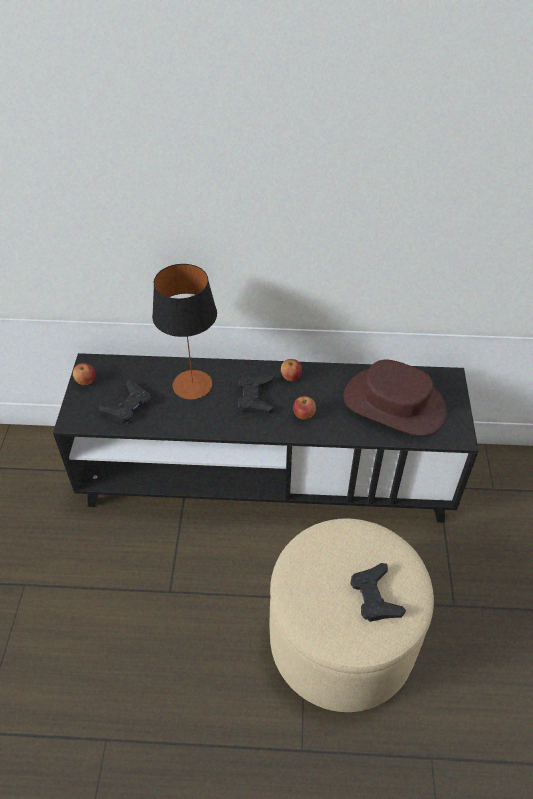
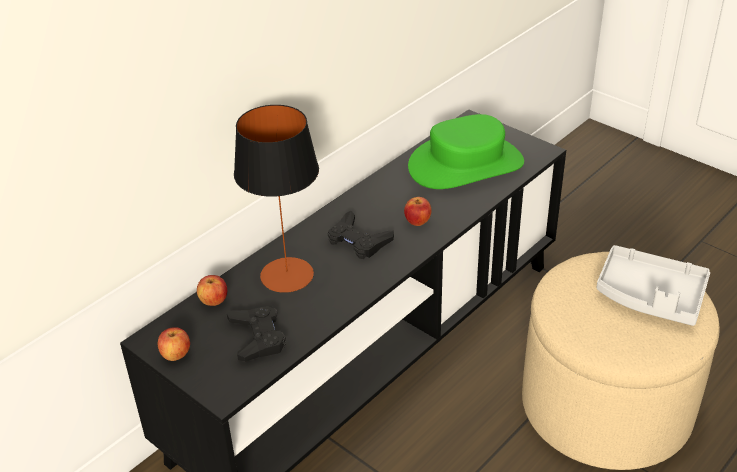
camera: 50 degrees left, 10 degrees down
apple [281,359,302,381] -> apple moved to [197,275,227,306]
brown hat [344,360,447,436] -> green hat [408,114,524,189]
black game controller [350,563,406,622] -> grey tray [597,245,710,326]

